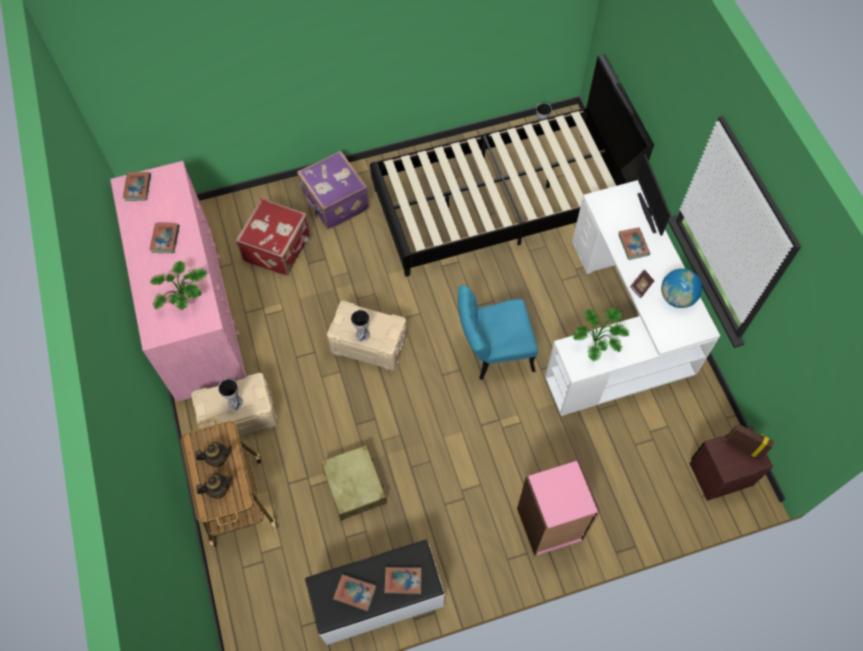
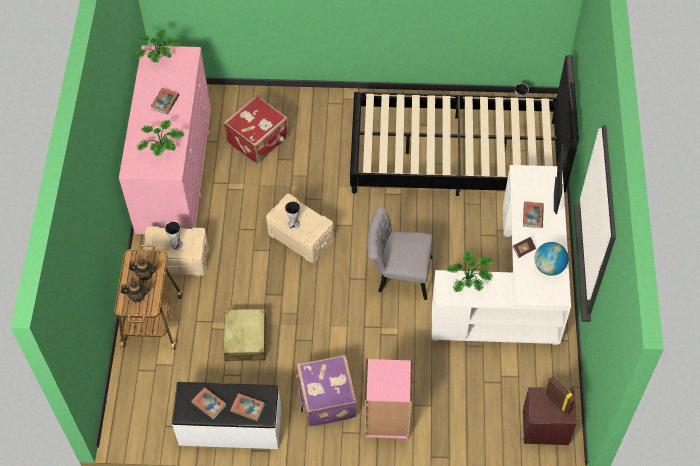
camera: 20 degrees right, 5 degrees down
book [123,172,151,201] -> potted plant [134,29,180,63]
purple suitcase [297,151,370,230] -> purple suitcase moved to [296,355,357,427]
turquoise chair [458,285,538,380] -> grey chair [367,206,432,300]

